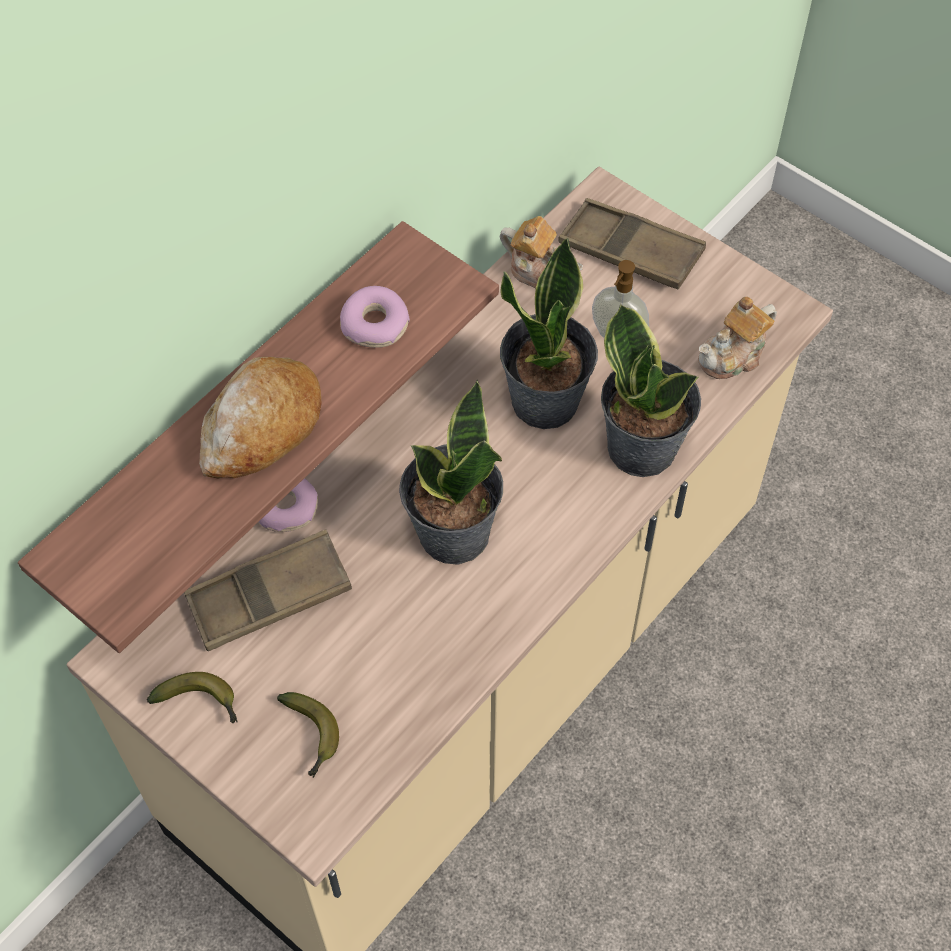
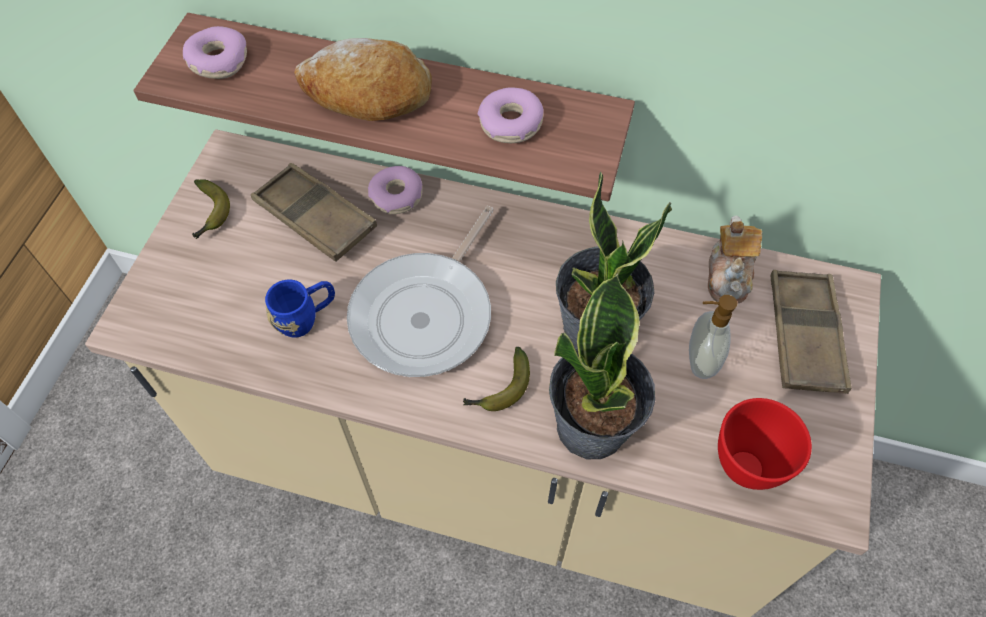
camera: 65 degrees right, 0 degrees up
banana [277,692,339,778] -> banana moved to [463,347,530,411]
potted plant [399,380,503,565] -> frying pan [347,206,494,377]
teapot [698,296,777,379] -> red bowl [718,398,812,490]
none -> donut [183,26,247,79]
none -> blue mug [265,279,335,338]

